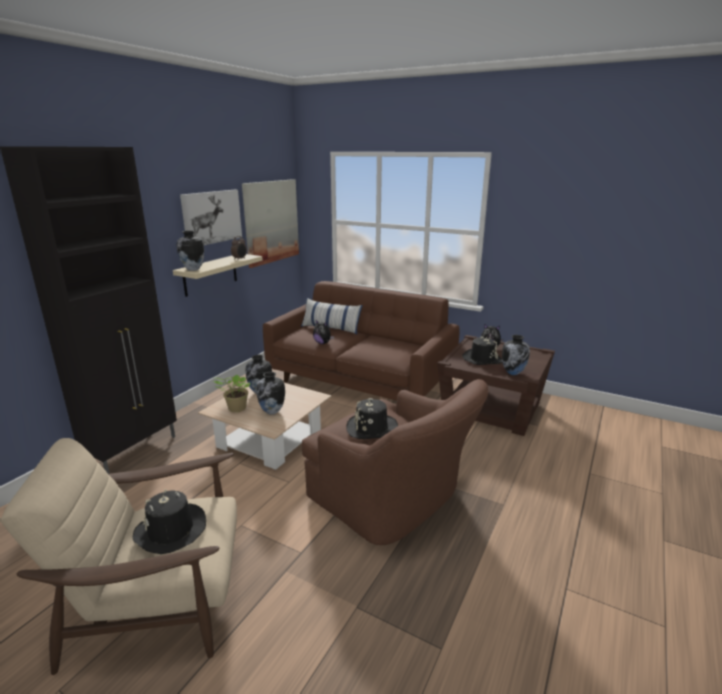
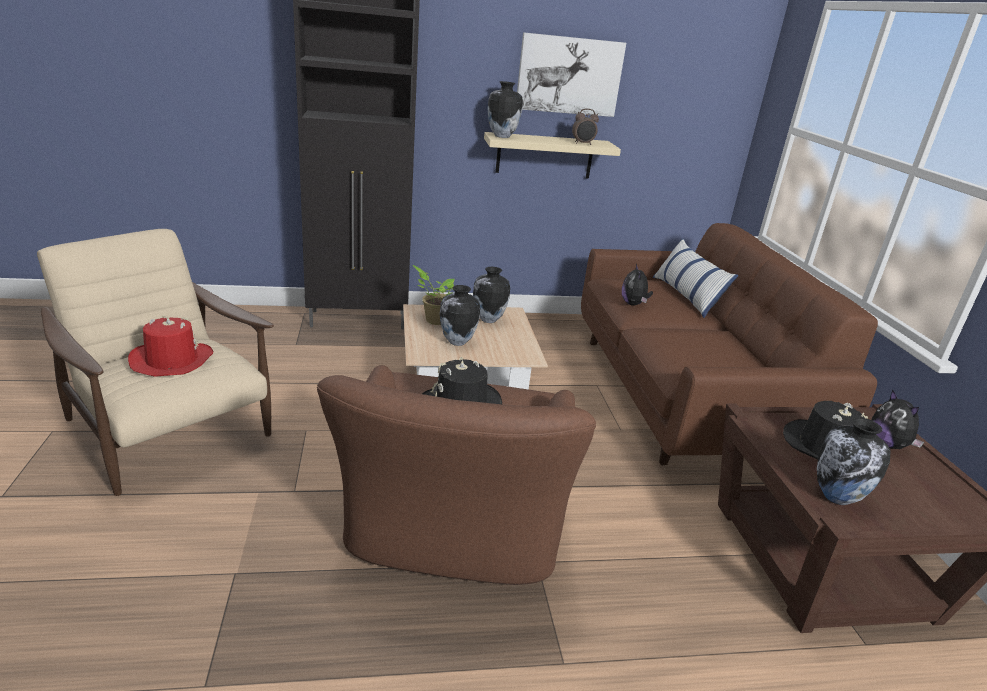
camera: 50 degrees right, 5 degrees up
black hat [133,490,206,554] -> red hat [128,316,213,377]
picture [242,179,299,268] -> none

